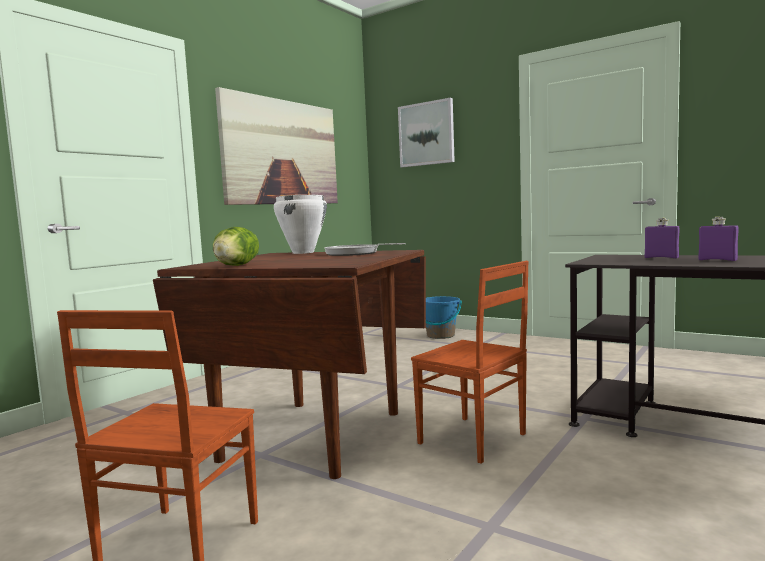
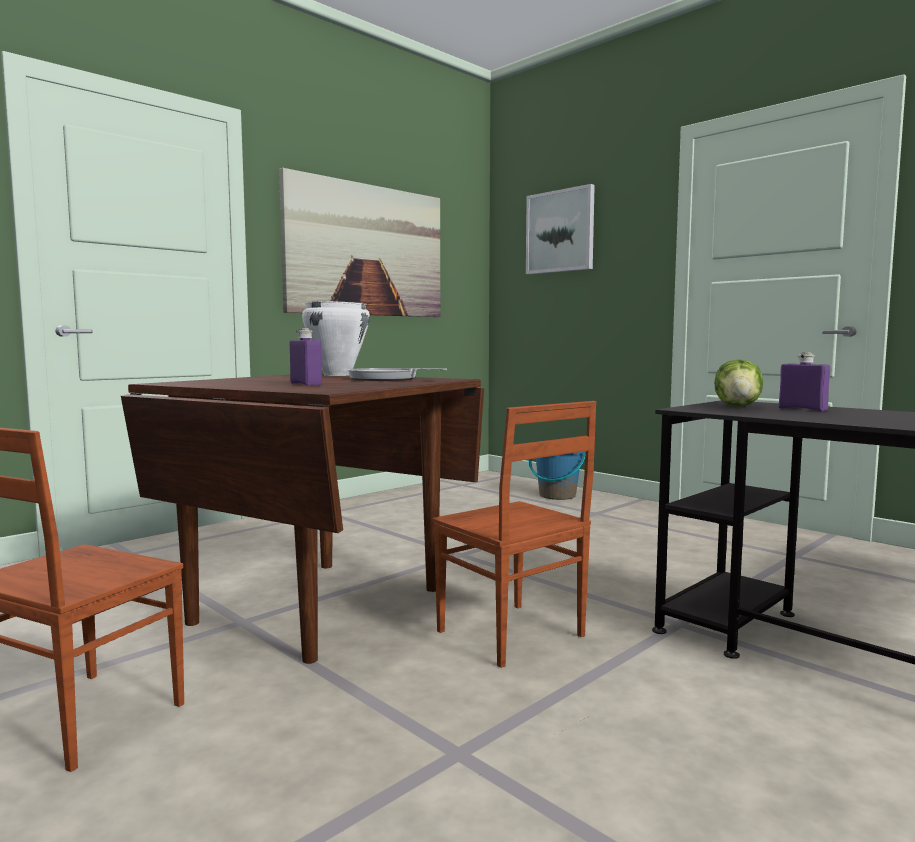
camera: 10 degrees right, 0 degrees up
lettuce [213,227,259,266] -> lettuce moved to [714,360,763,406]
purple bottle [698,217,739,261] -> purple bottle moved to [290,328,322,386]

